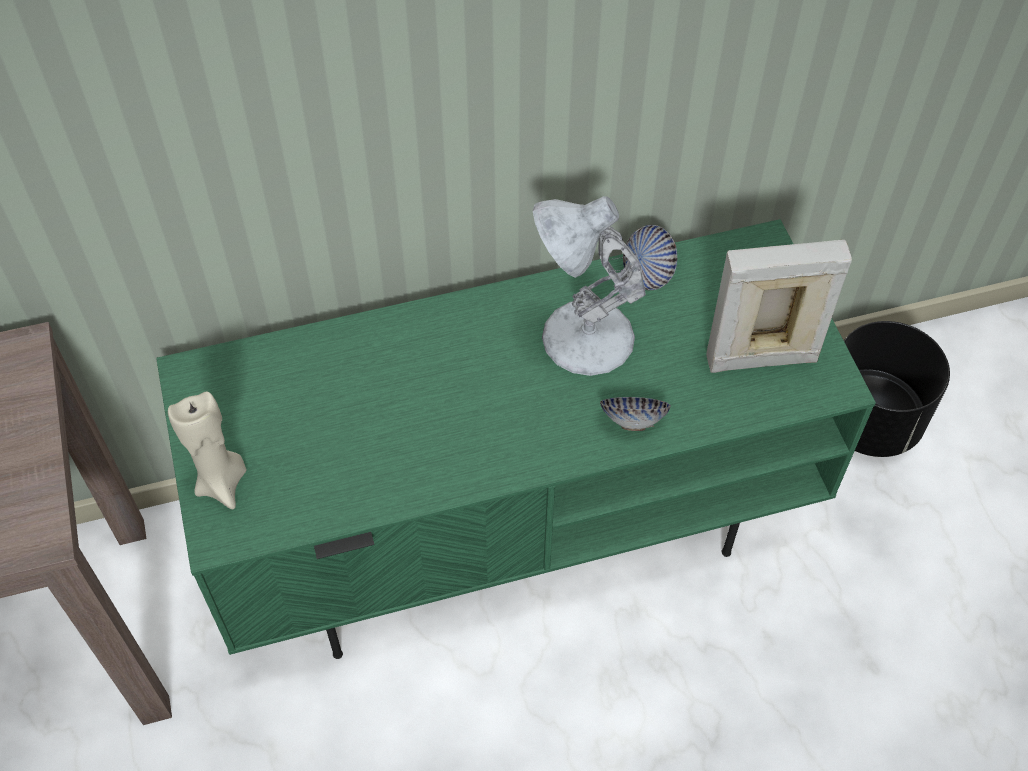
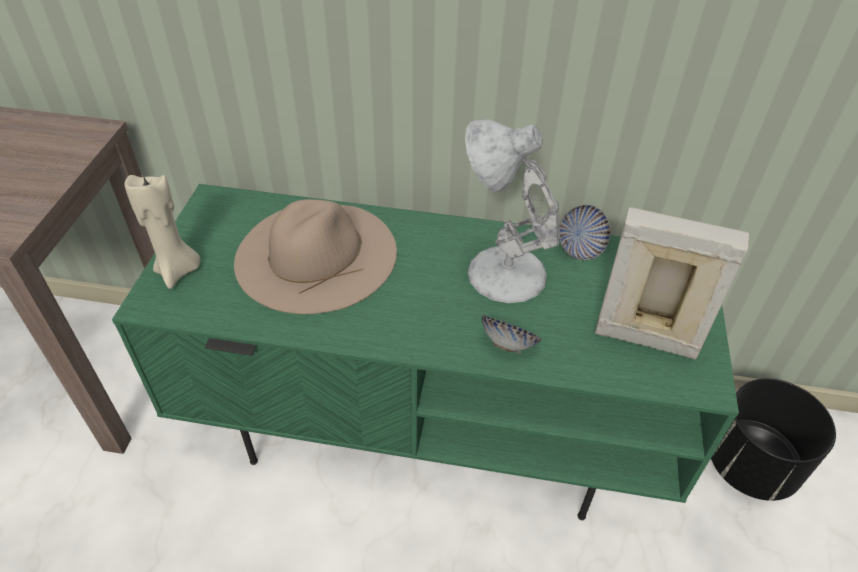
camera: 25 degrees right, 10 degrees down
none -> beige hat [234,199,397,314]

